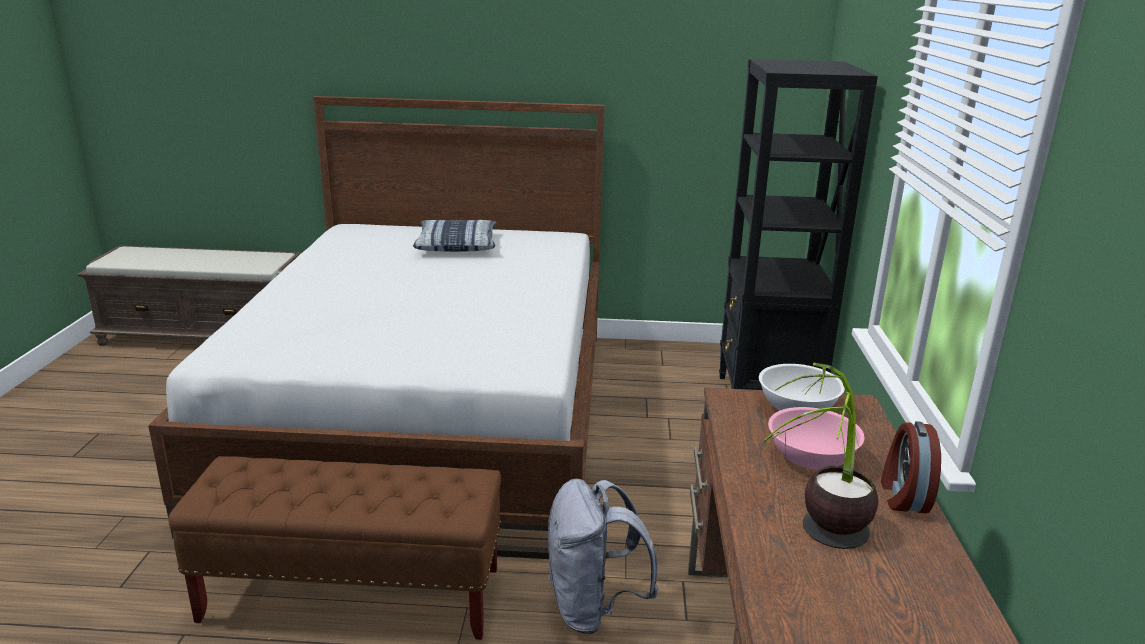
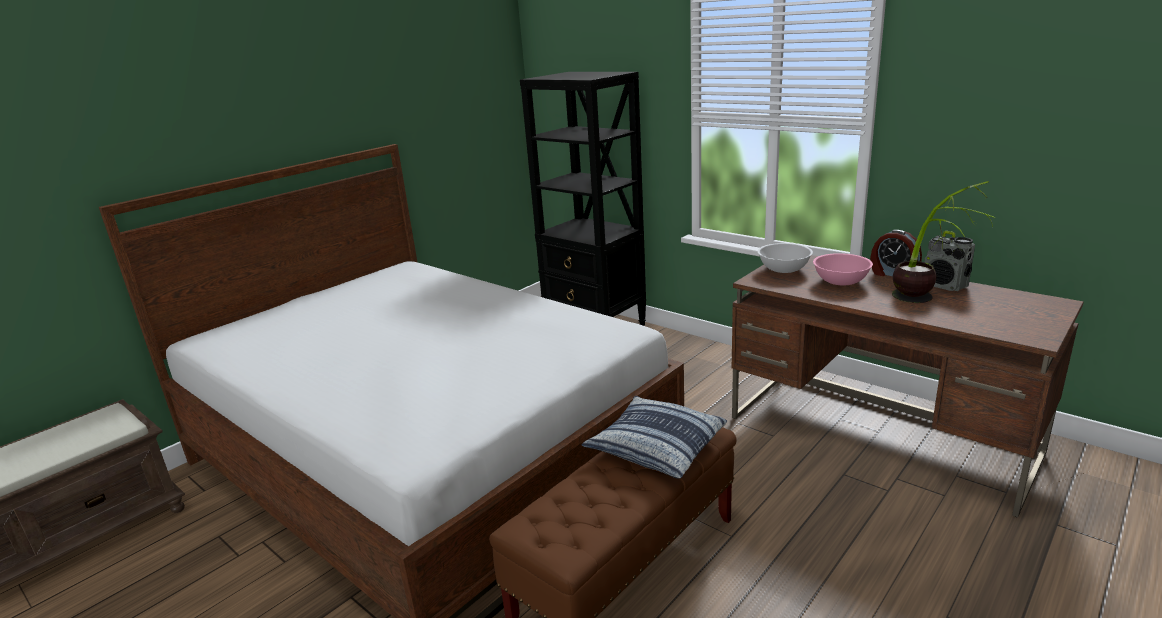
camera: 50 degrees left, 0 degrees up
pillow [413,220,497,252] -> pillow moved to [582,396,727,479]
grey backpack [548,479,658,634] -> none
none -> radio [924,231,975,291]

